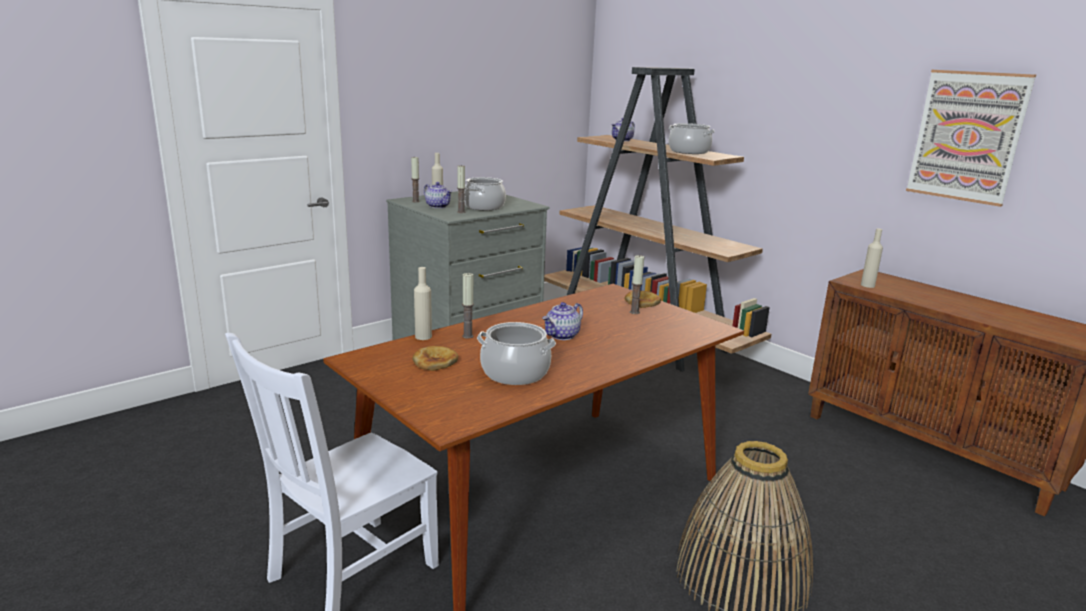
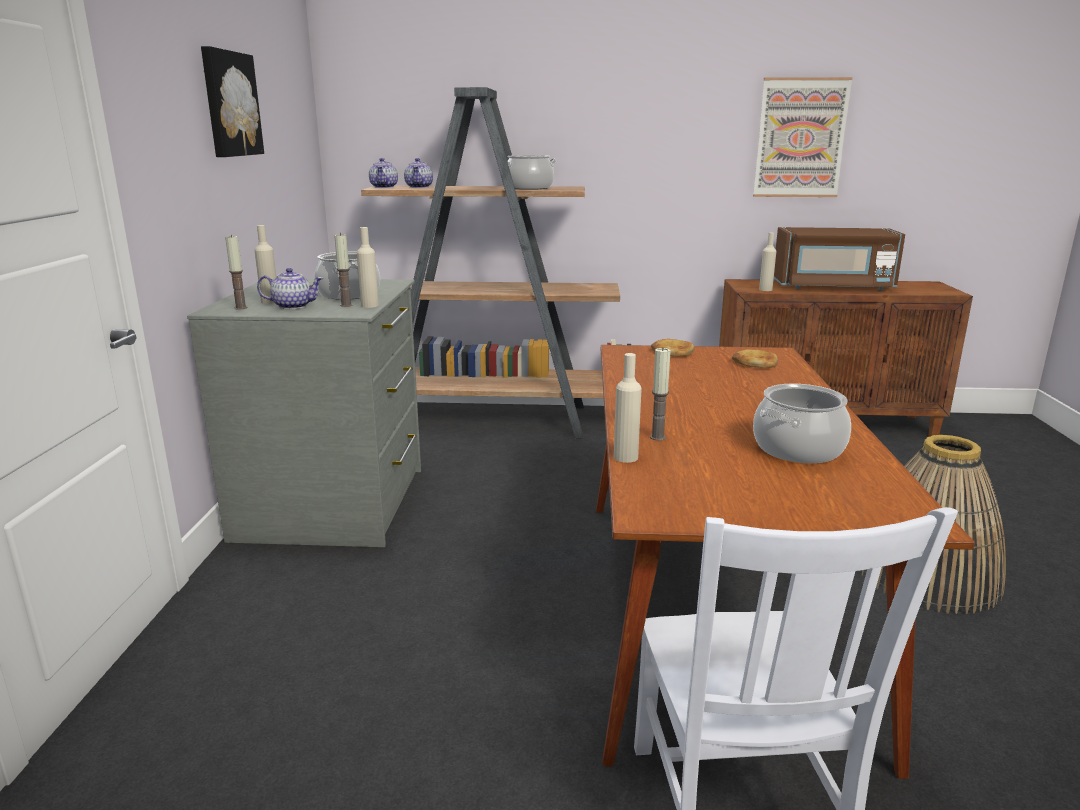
camera: 45 degrees left, 0 degrees up
bread [412,346,458,371] -> bread moved to [732,349,778,368]
teapot [542,302,583,340] -> teapot moved to [369,158,398,188]
candle [630,255,644,314] -> none
none -> picture [201,46,264,157]
none -> beige bottle [357,227,379,308]
none -> brown microwave [774,227,905,290]

